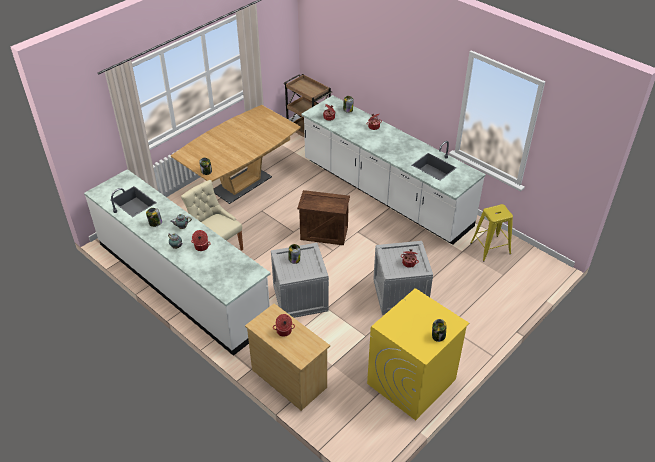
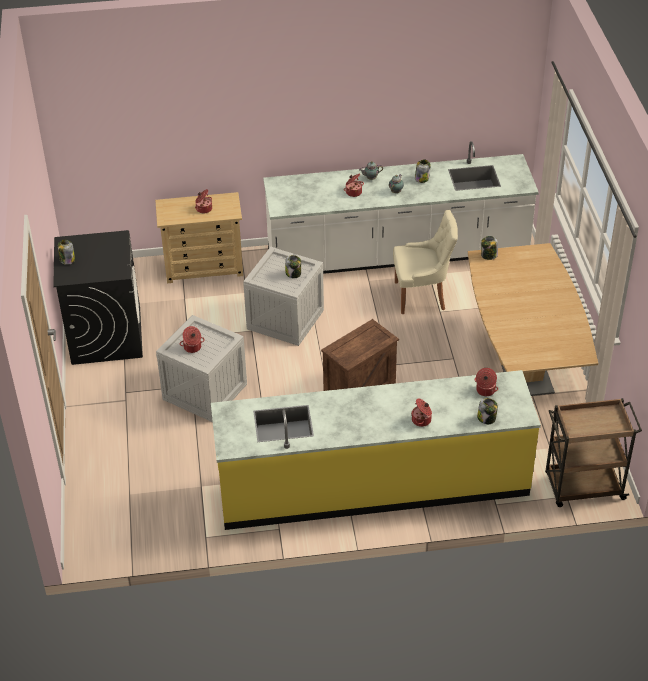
camera: 130 degrees right, 0 degrees up
white counter [301,95,486,245] -> yellow counter [211,370,541,530]
yellow washing machine [367,288,469,420] -> black washing machine [53,230,143,365]
yellow stool [470,204,513,261] -> none

